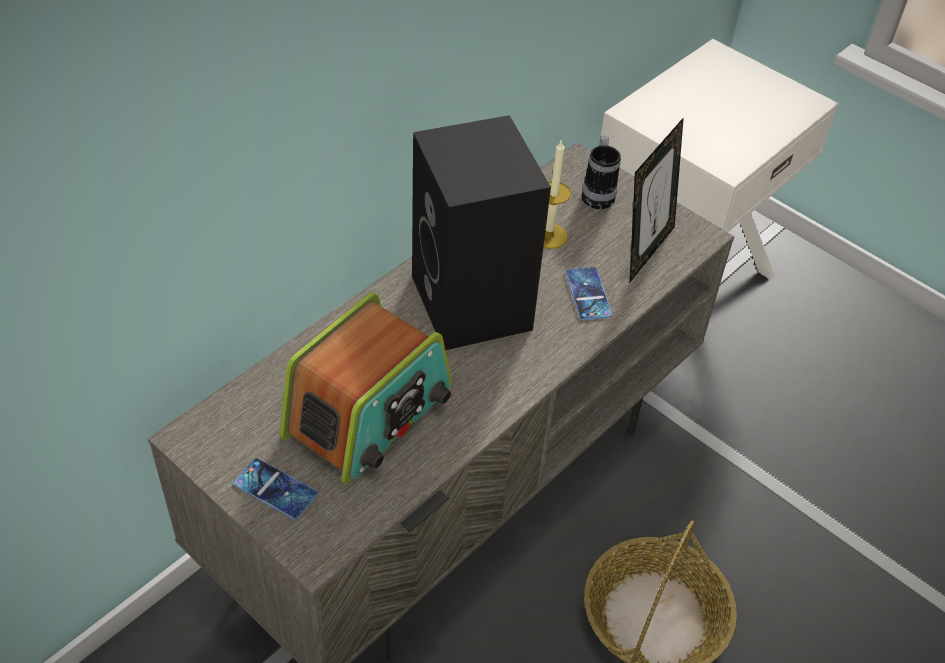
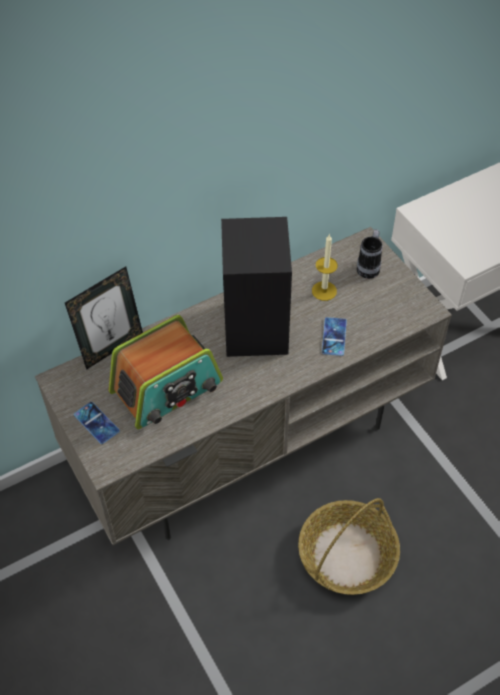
camera: 20 degrees right, 5 degrees up
picture frame [630,117,684,282] -> picture frame moved to [65,266,143,370]

